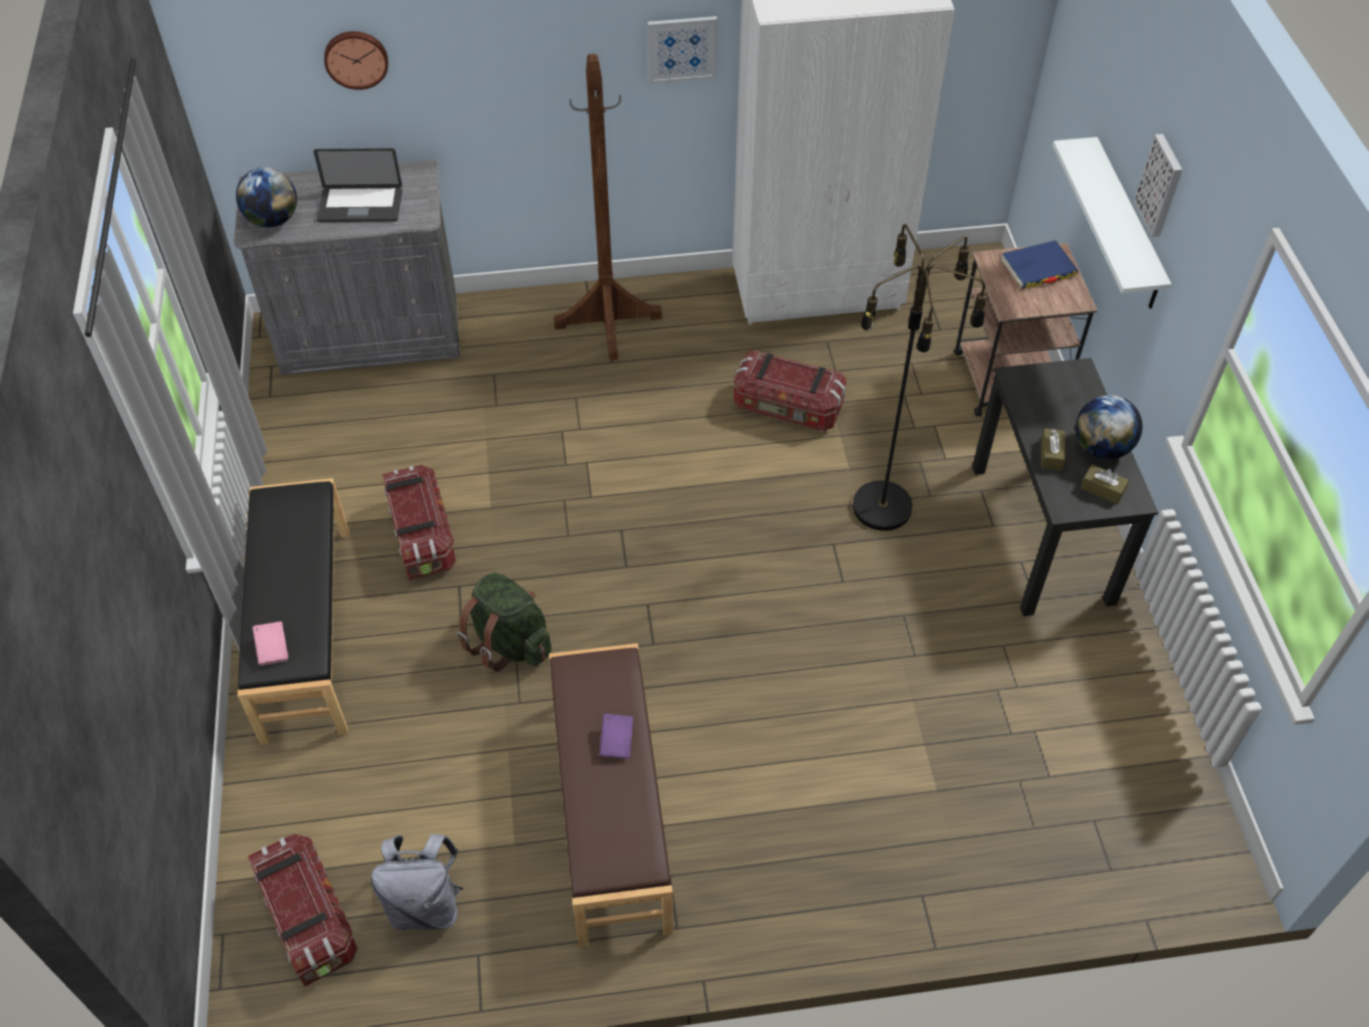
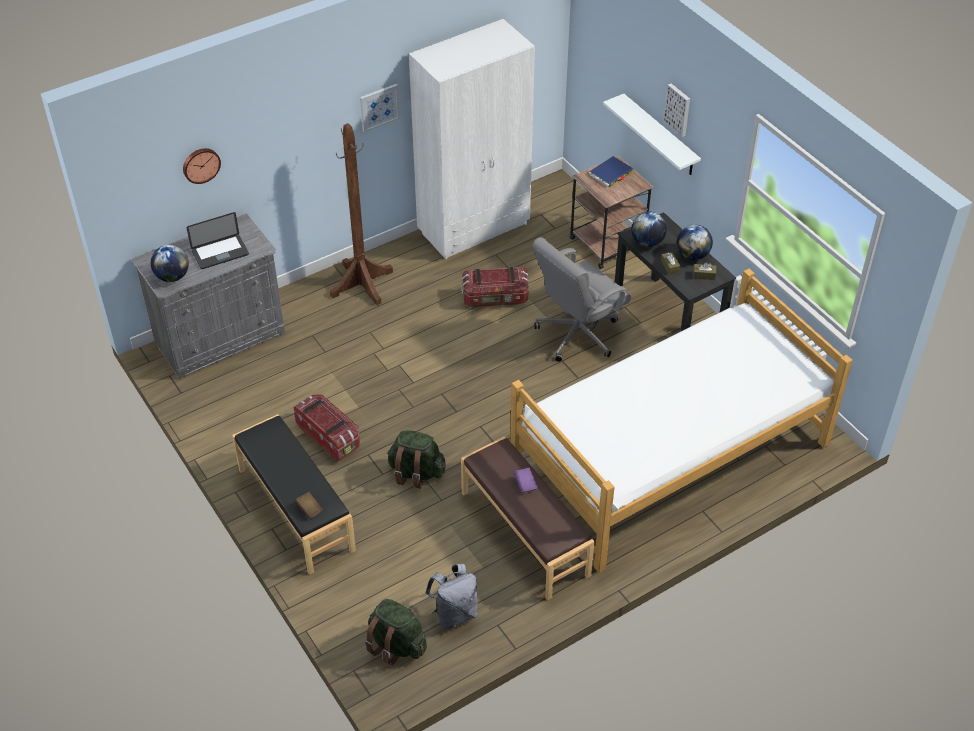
camera: 25 degrees left, 5 degrees down
storage box [248,834,358,986] -> green backpack [365,599,427,665]
pink book [252,621,288,665] -> brown book [295,492,323,519]
floor lamp [853,224,987,531] -> grey office chair [533,237,631,362]
none -> bed [510,269,853,573]
none -> globe [631,212,667,247]

